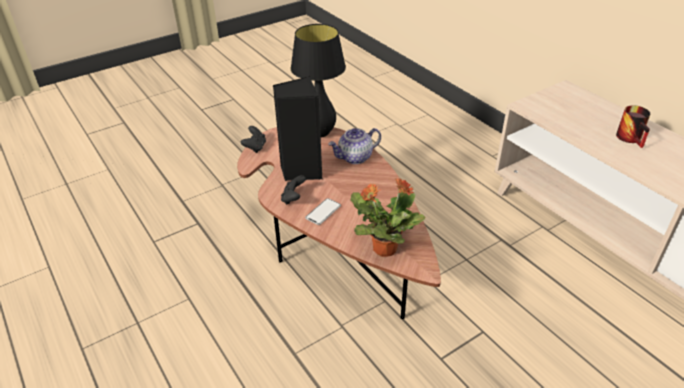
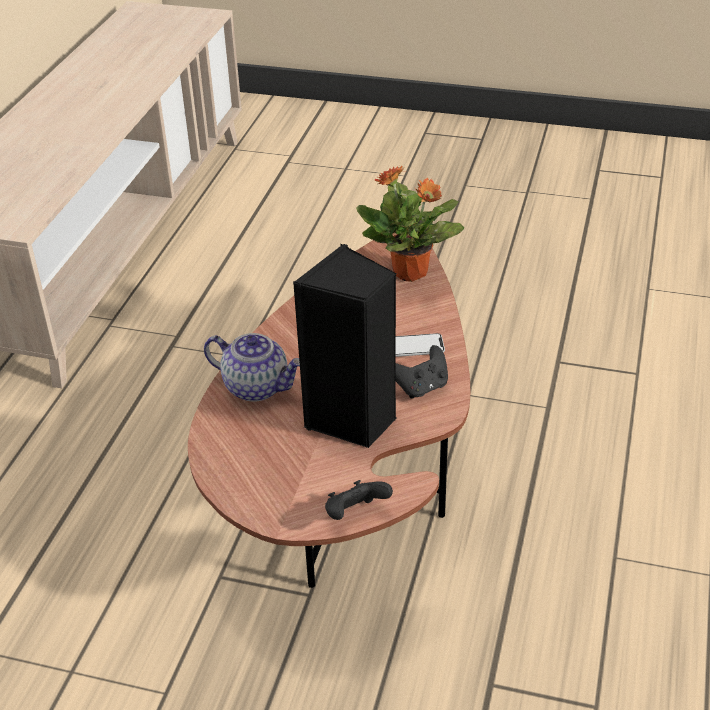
camera: 130 degrees left, 0 degrees up
black table lamp [291,24,346,137] -> none
mug [616,105,650,148] -> none

